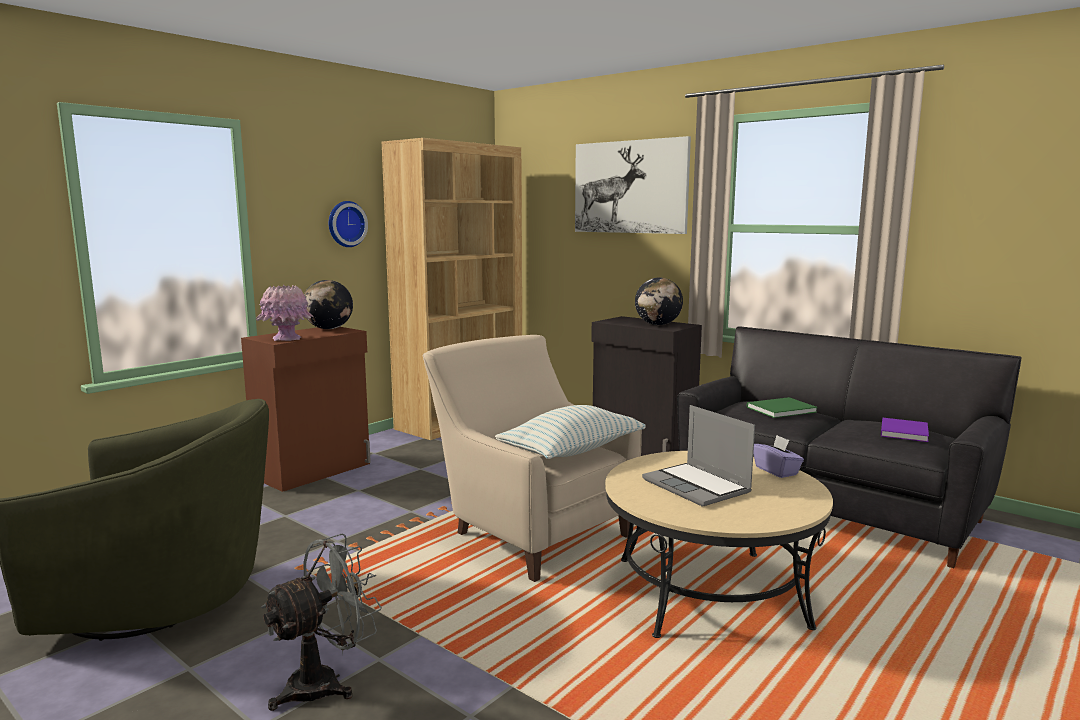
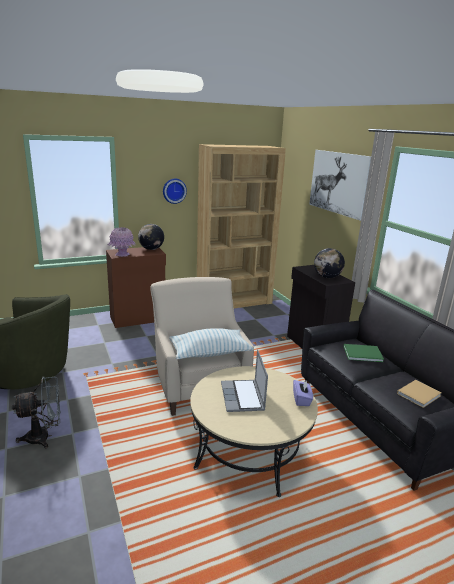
camera: 25 degrees right, 10 degrees up
purple book [881,418,929,442] -> beige book [397,380,442,408]

